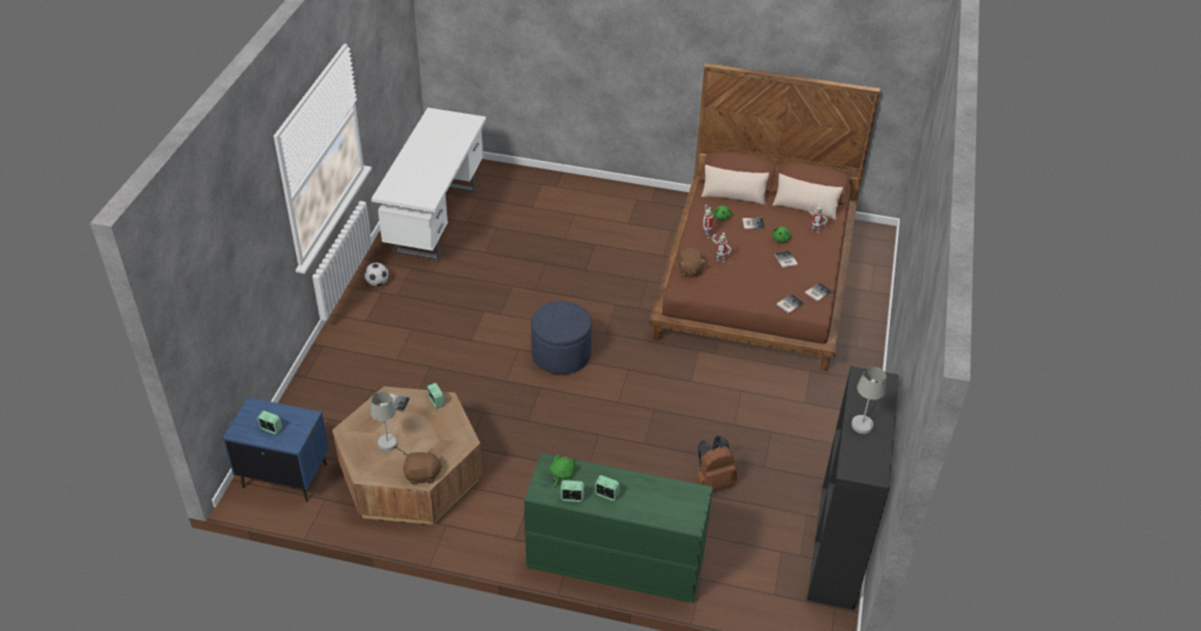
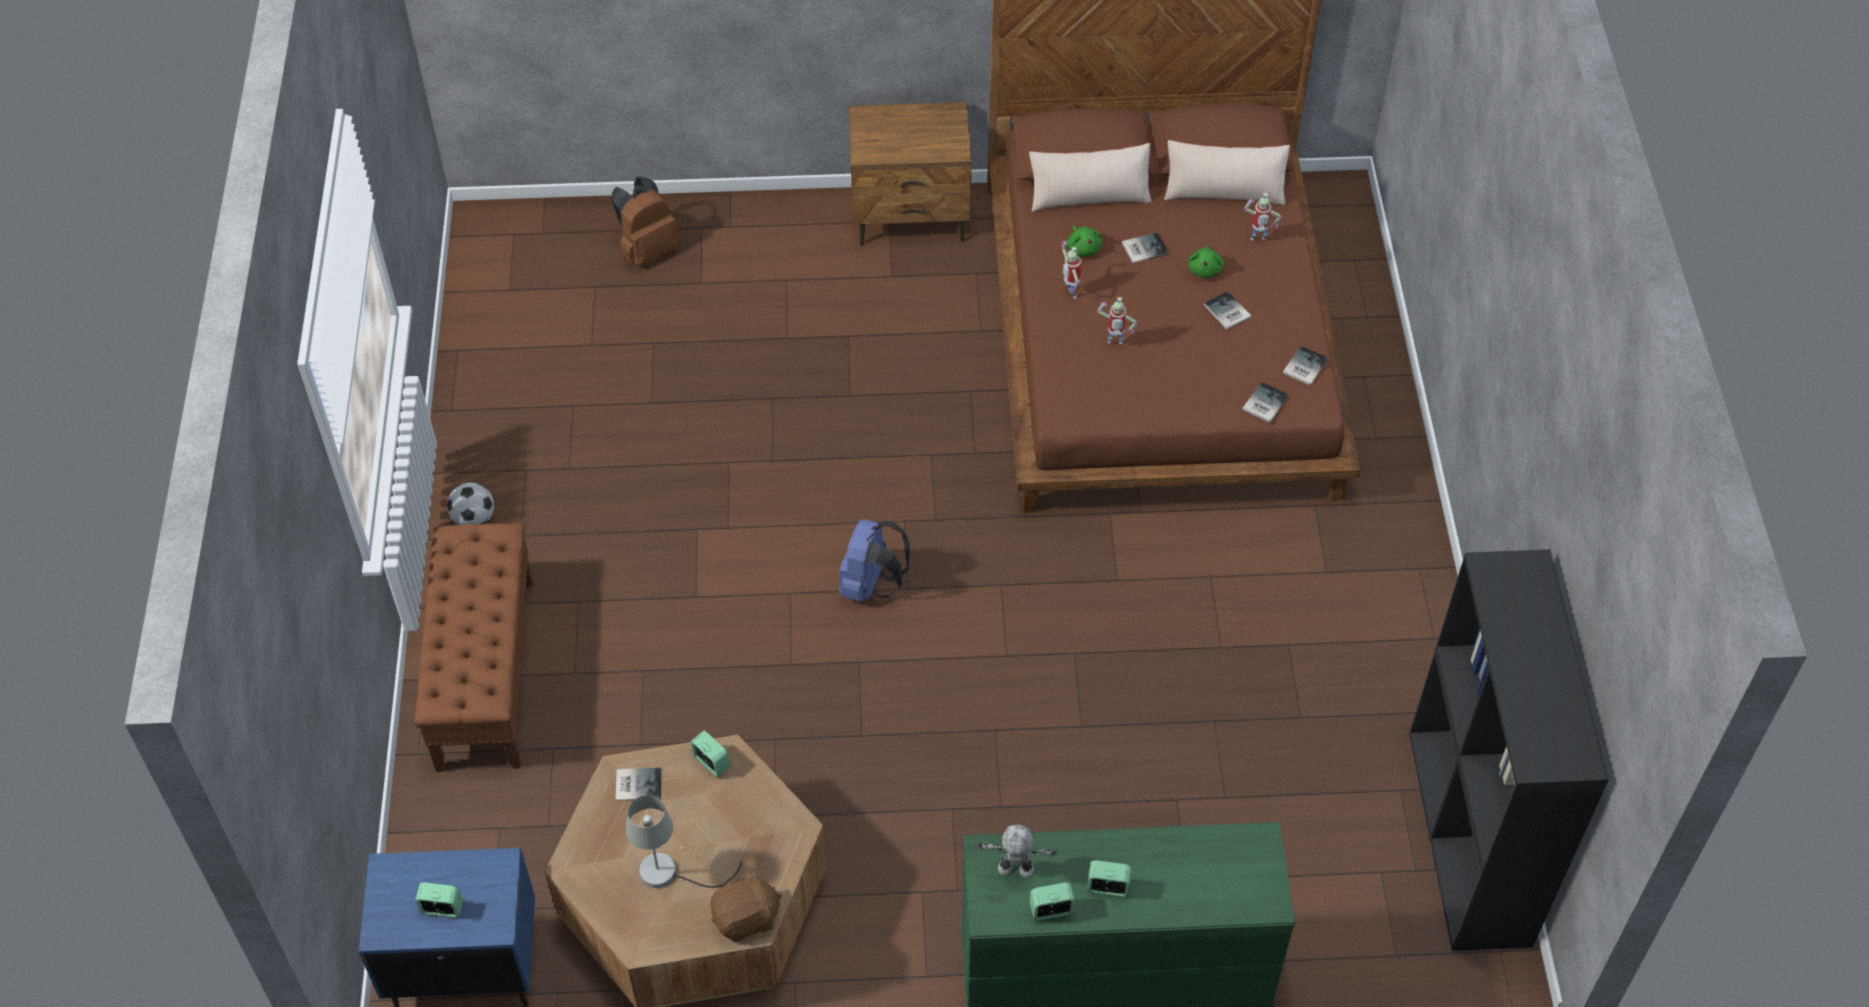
camera: 15 degrees left, 10 degrees up
white desk [371,108,486,260] -> none
blue ottoman [531,301,592,374] -> blue backpack [839,520,910,602]
green plush toy [550,454,574,488] -> toy robot [977,824,1057,878]
brown plush toy [678,248,706,277] -> none
brown backpack [696,435,737,492] -> brown backpack moved to [611,176,681,267]
grey table lamp [851,367,886,434] -> none
none -> brown bench [415,523,533,772]
none -> brown nightstand [849,102,972,246]

